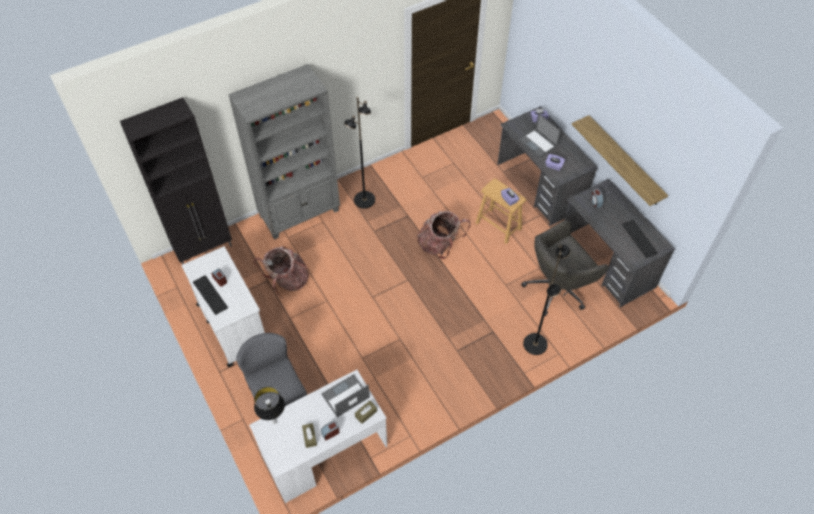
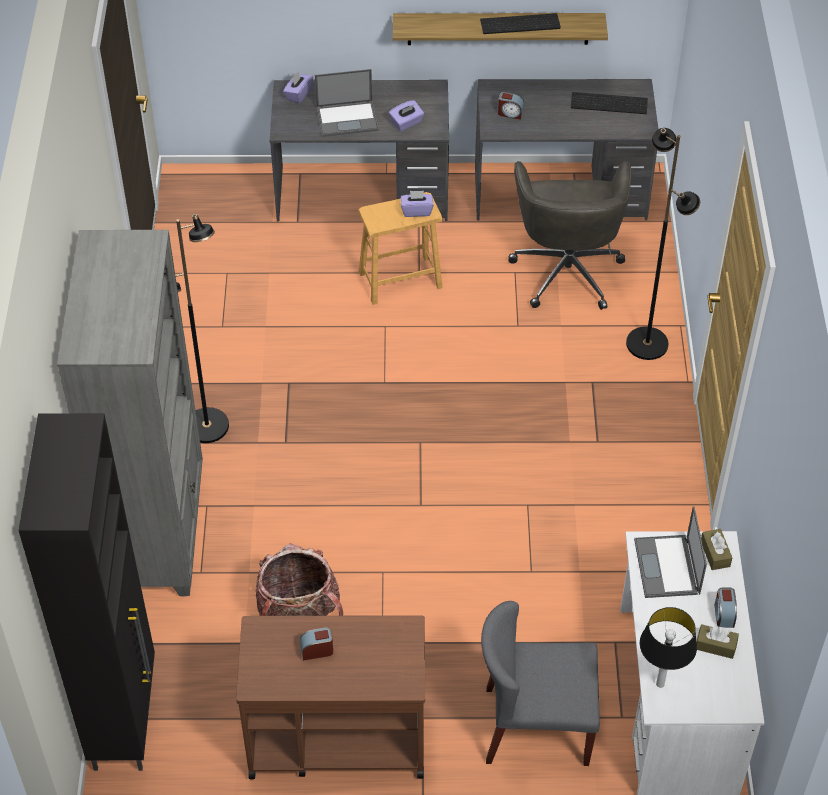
camera: 60 degrees left, 5 degrees down
white cart [182,246,265,367] -> brown cart [236,615,425,779]
keyboard [193,275,228,315] -> keyboard moved to [480,13,561,34]
backpack [417,211,471,259] -> none

